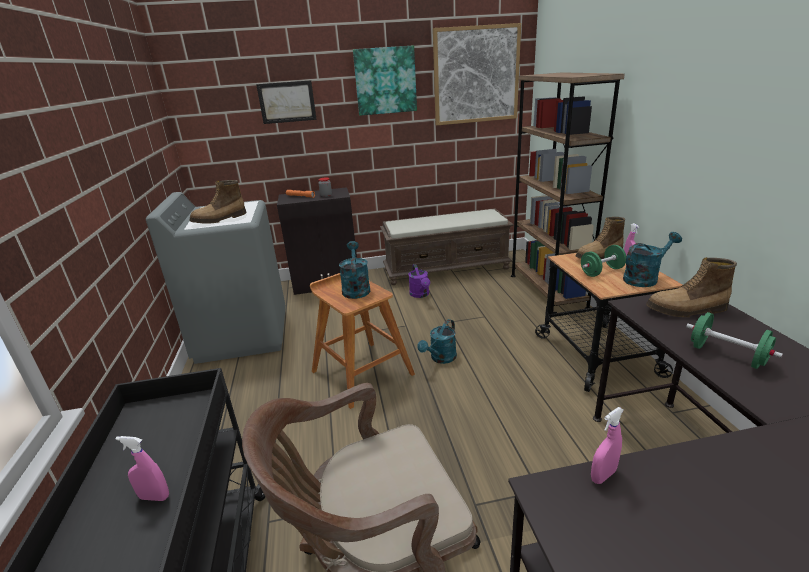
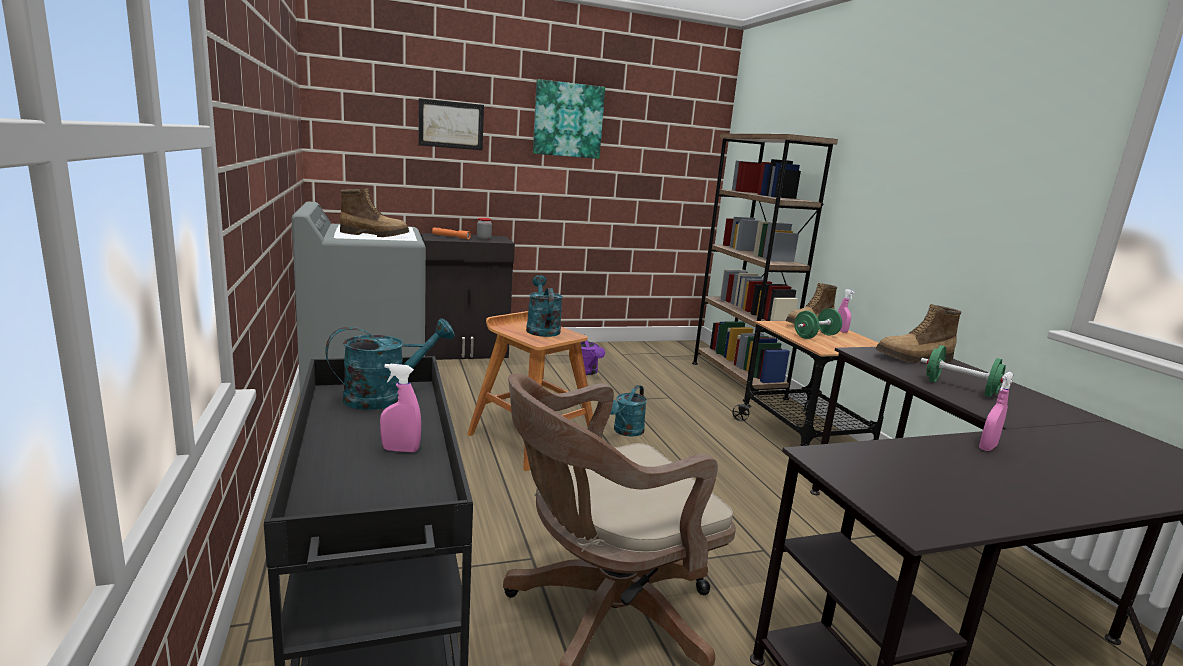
camera: 10 degrees left, 10 degrees down
boot [190,180,247,224] -> boot turned 135 degrees counterclockwise [340,188,409,237]
brown bench [380,208,514,285] -> none
picture [433,23,521,125] -> none
pink spray bottle [591,407,624,484] -> pink spray bottle moved to [979,372,1013,451]
turquoise watering can [623,232,682,287] -> turquoise watering can moved to [325,318,455,410]

